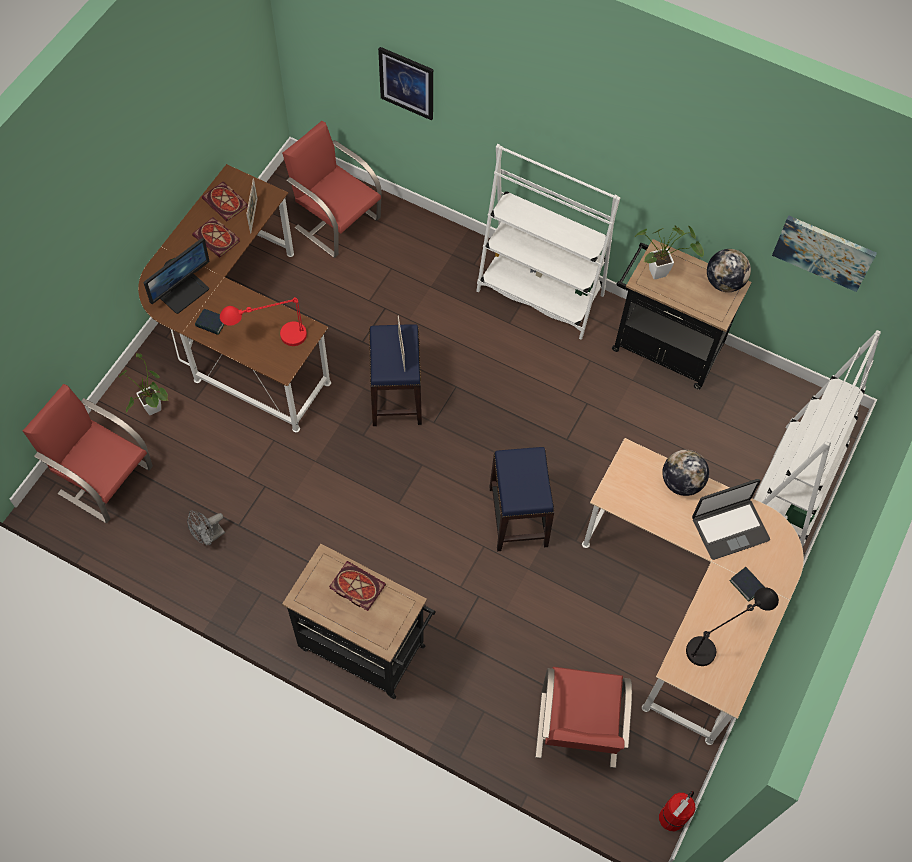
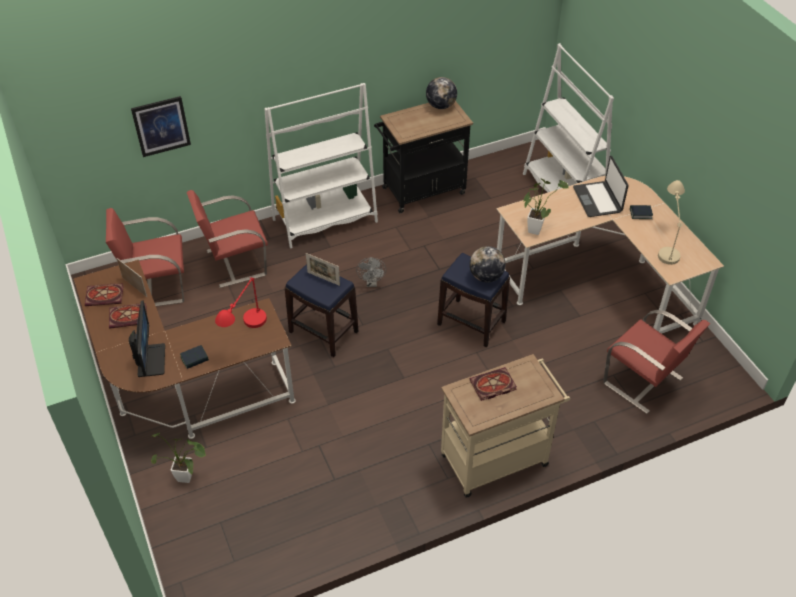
camera: 50 degrees left, 15 degrees down
red chair [23,384,153,523] -> red chair moved to [187,190,268,288]
grey fan [187,511,225,545] -> grey fan moved to [356,257,386,287]
black cart [282,544,436,699] -> beige cart [441,354,570,498]
potted plant [635,225,704,280] -> potted plant moved to [523,179,569,235]
fire extinguisher [659,791,695,831] -> none
globe [662,450,709,496] -> globe moved to [469,246,506,282]
black table lamp [686,587,779,666] -> beige table lamp [658,180,685,265]
laptop [692,479,770,560] -> laptop turned 150 degrees clockwise [573,156,628,217]
picture [772,216,877,292] -> none

